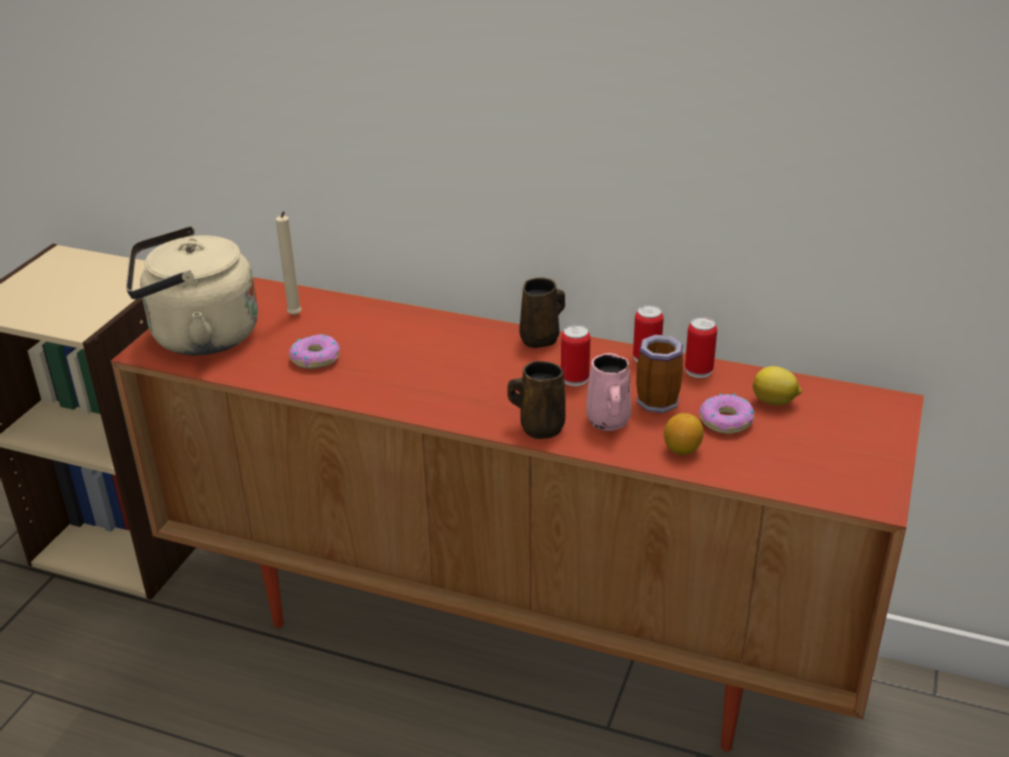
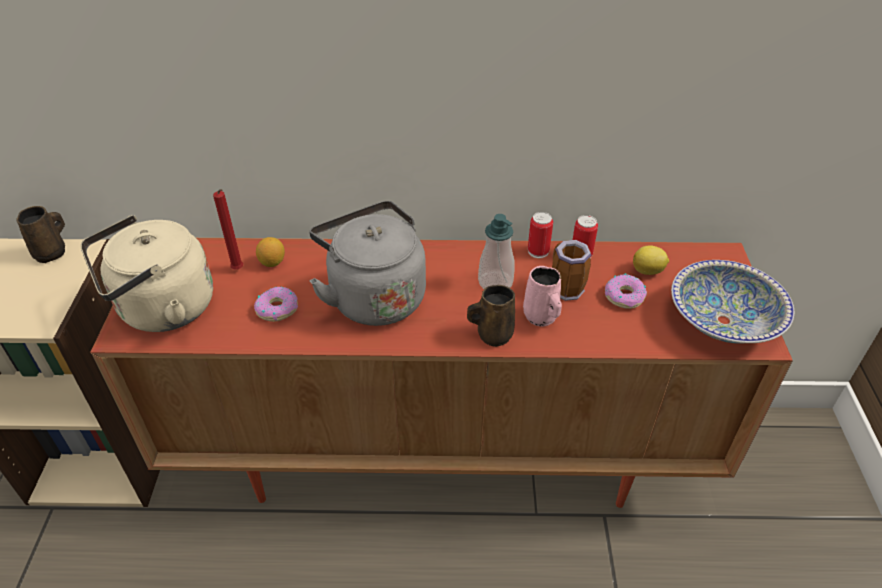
camera: 20 degrees left, 10 degrees up
beige candle [276,211,302,315] -> red candle [213,189,243,270]
brown mug [519,278,565,348] -> brown mug moved to [16,206,65,263]
can [561,325,590,386] -> soap dispenser [478,214,514,289]
lemon [664,413,704,455] -> lemon moved to [256,237,285,267]
none -> grey kettle [309,201,426,326]
none -> bowl [671,260,794,344]

